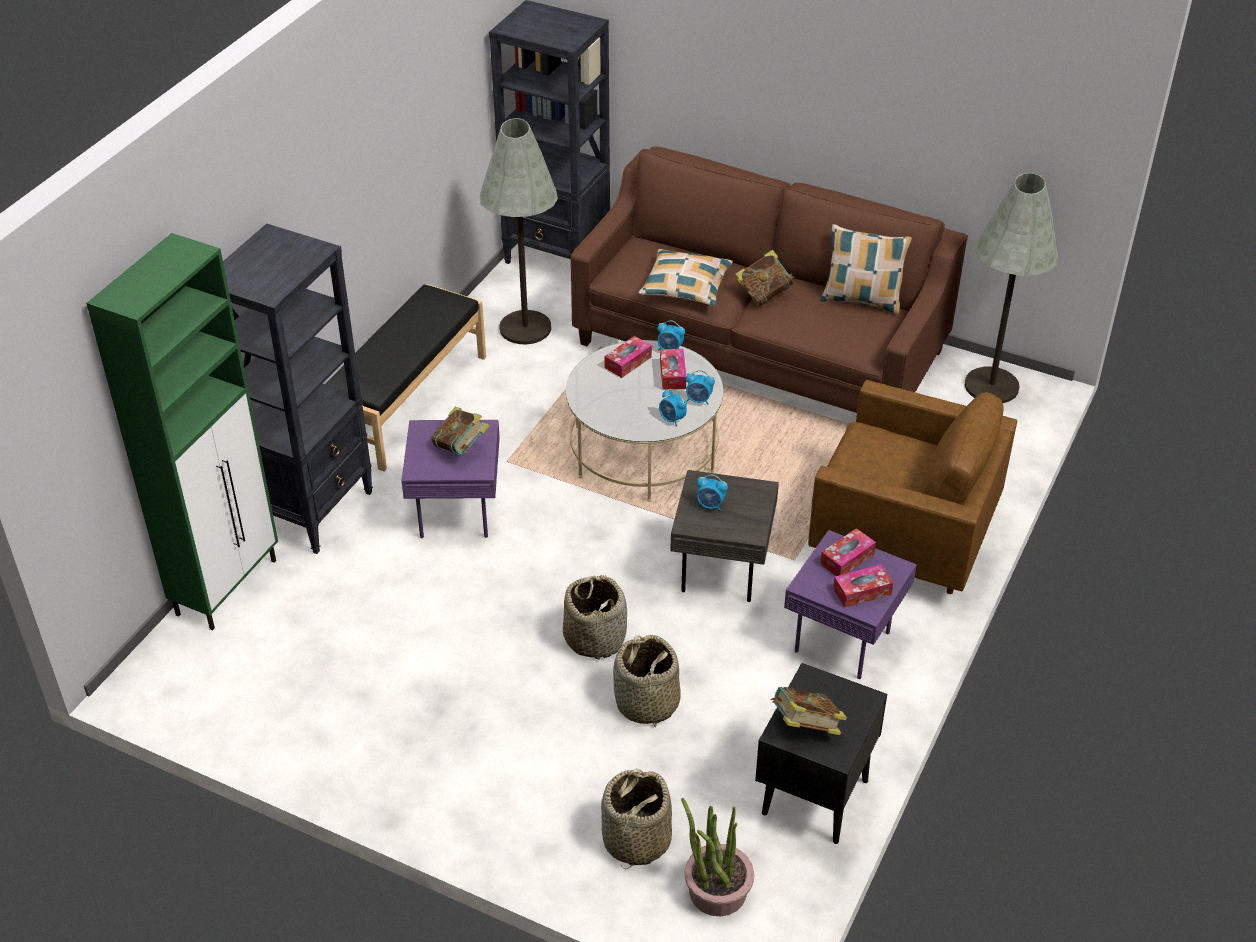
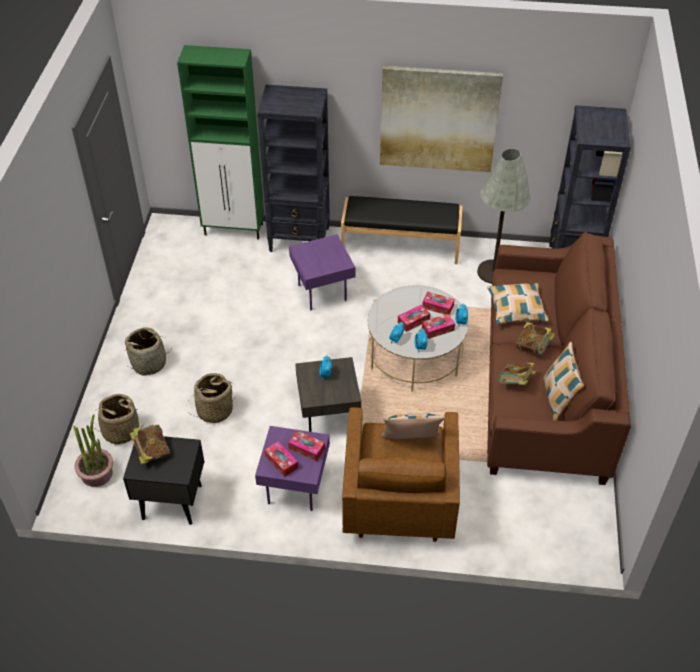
camera: 70 degrees right, 5 degrees up
book [431,407,490,455] -> book moved to [498,363,536,385]
basket [563,575,627,660] -> basket moved to [125,327,171,376]
grey floor lamp [965,173,1058,403] -> none
none -> picture [380,66,503,172]
none -> pillow [381,413,445,439]
none -> tissue box [398,305,430,332]

